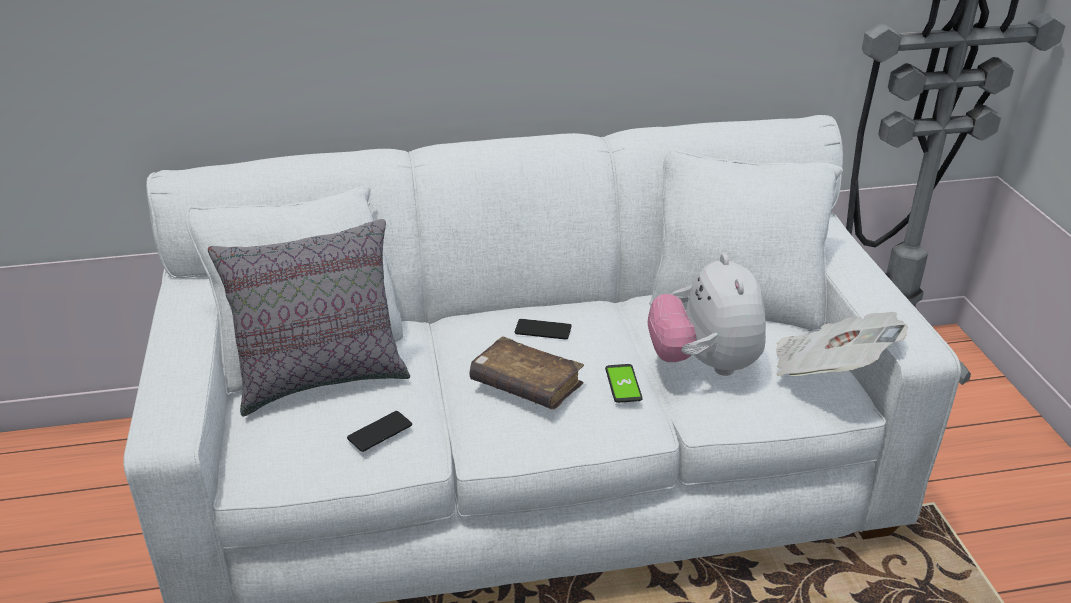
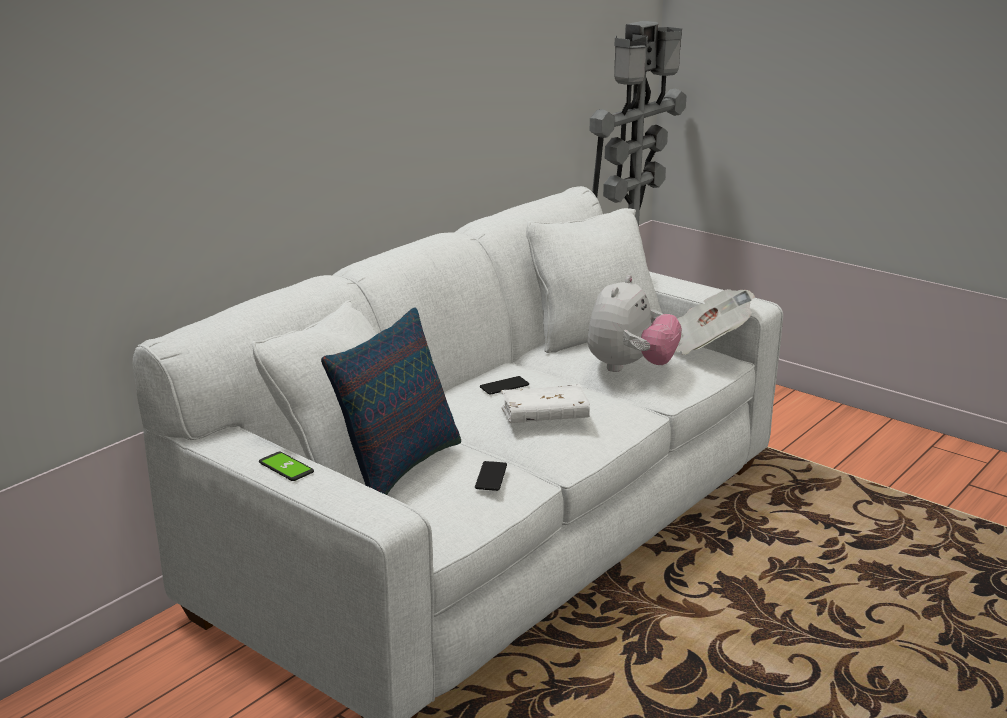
camera: 40 degrees left, 10 degrees down
grey pillow [208,219,410,416] -> blue pillow [321,308,461,495]
brown book [470,336,584,409] -> white book [501,384,590,423]
phone [605,364,643,403] -> phone moved to [259,452,314,481]
plush toy [647,254,766,376] -> plush toy turned 105 degrees counterclockwise [588,275,682,372]

